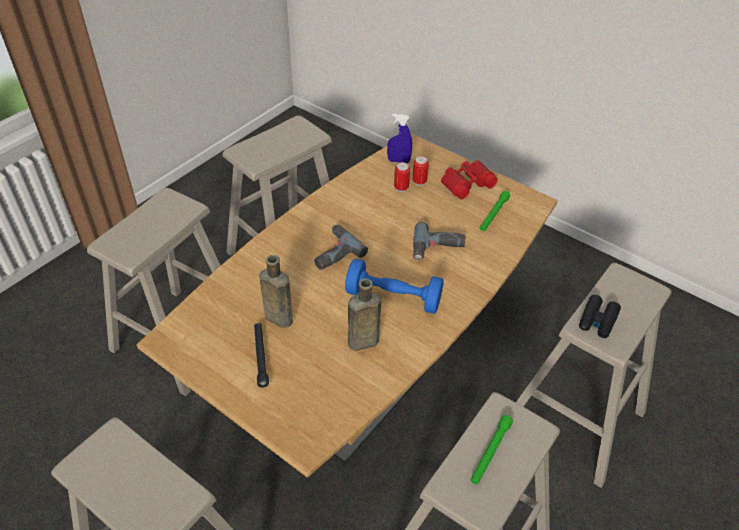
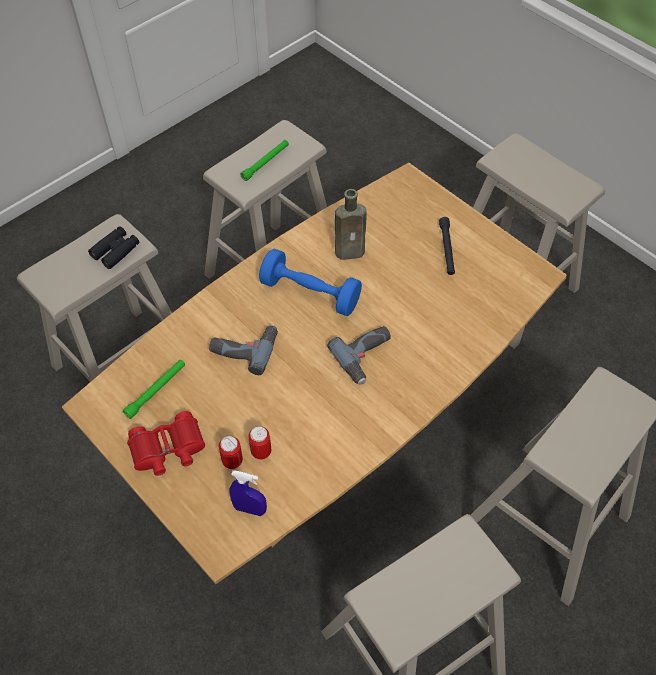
camera: 170 degrees left, 10 degrees up
brown bottle [260,255,293,328] -> none

